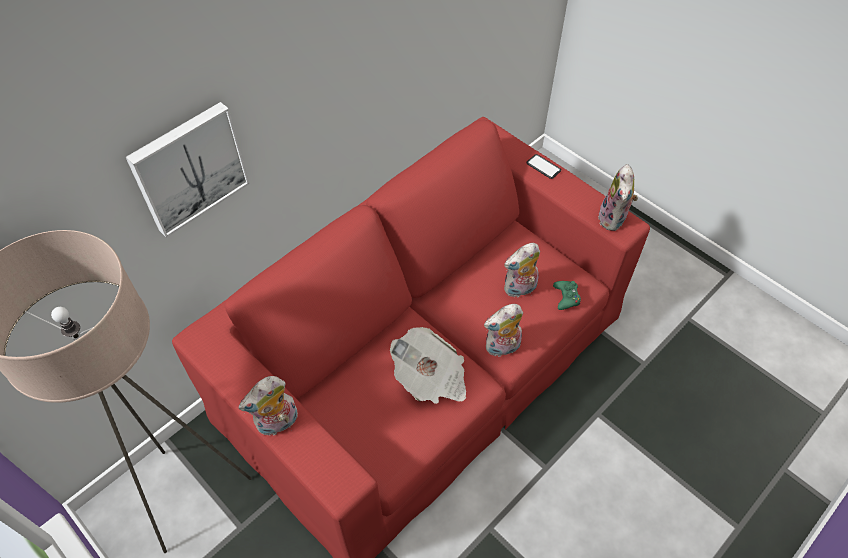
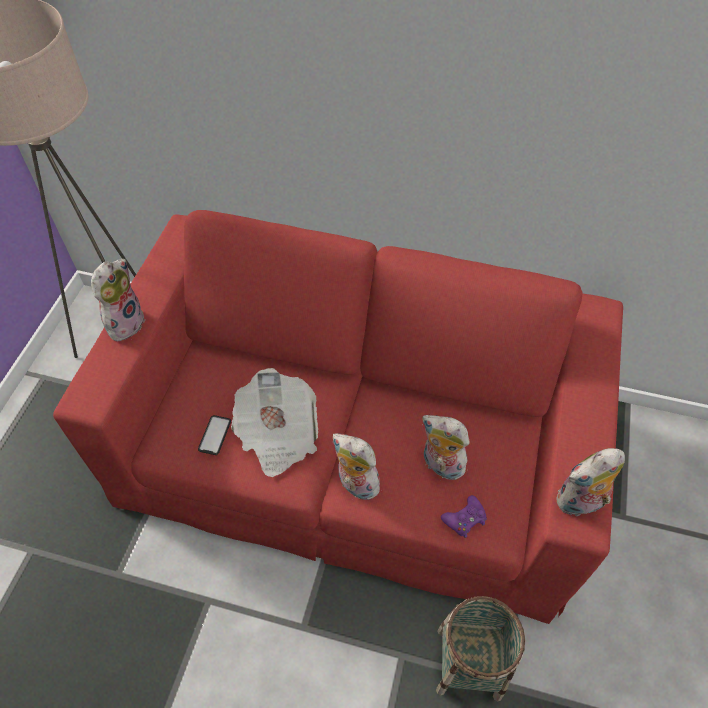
camera: 60 degrees right, 0 degrees up
picture [126,102,250,238] -> none
plush toy [238,376,298,436] -> plush toy turned 90 degrees clockwise [91,259,145,341]
phone [527,154,561,179] -> phone moved to [198,415,231,455]
green game controller [553,281,581,310] -> purple game controller [441,495,487,538]
none -> basket [436,596,525,702]

